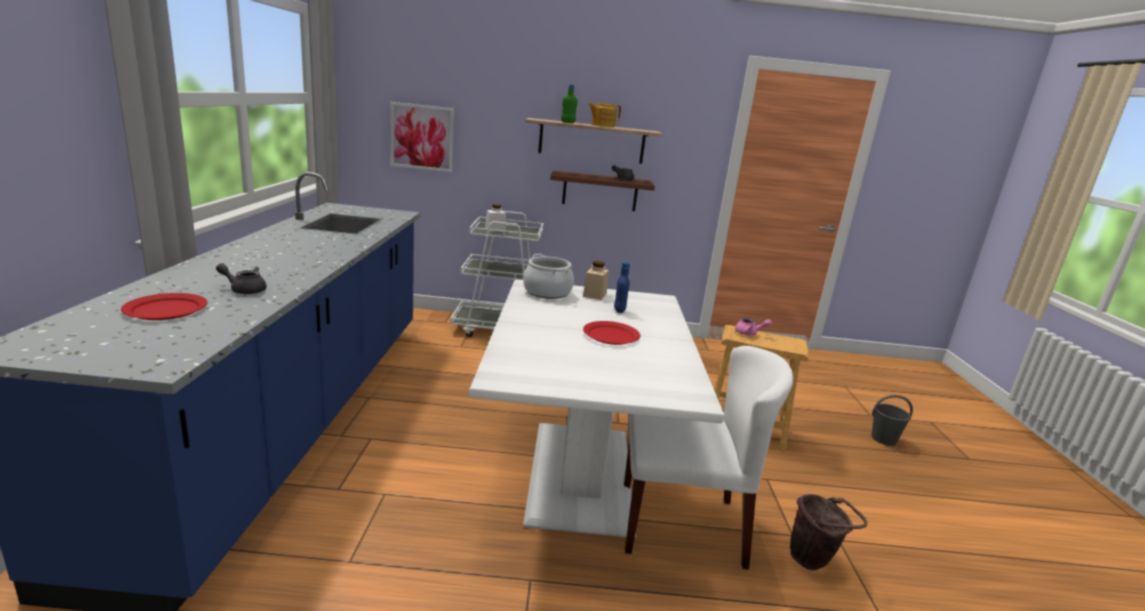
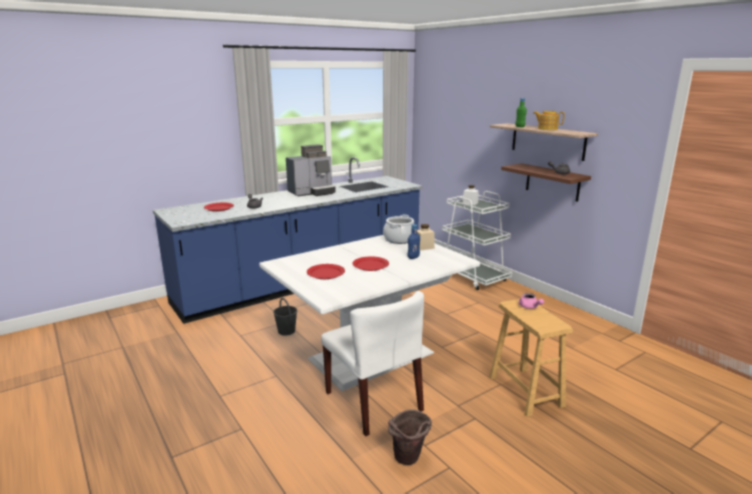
camera: 55 degrees right, 0 degrees up
picture [391,102,454,172] -> none
grey bucket [871,395,913,446] -> grey bucket moved to [273,298,297,336]
none -> coffee machine [286,144,336,197]
none -> red plate [307,264,345,279]

